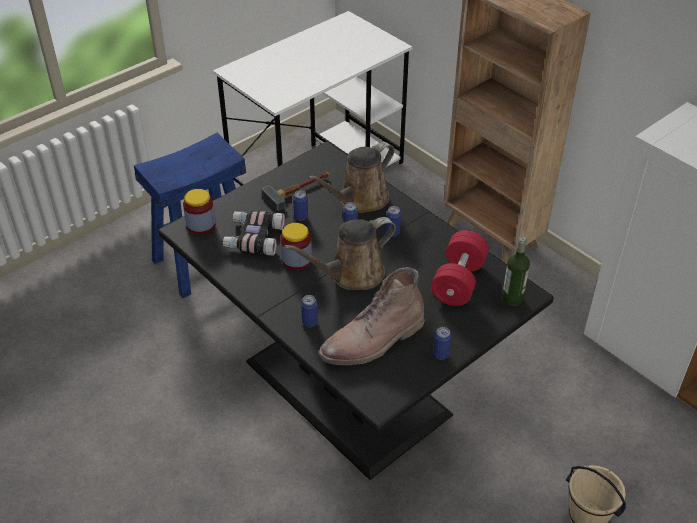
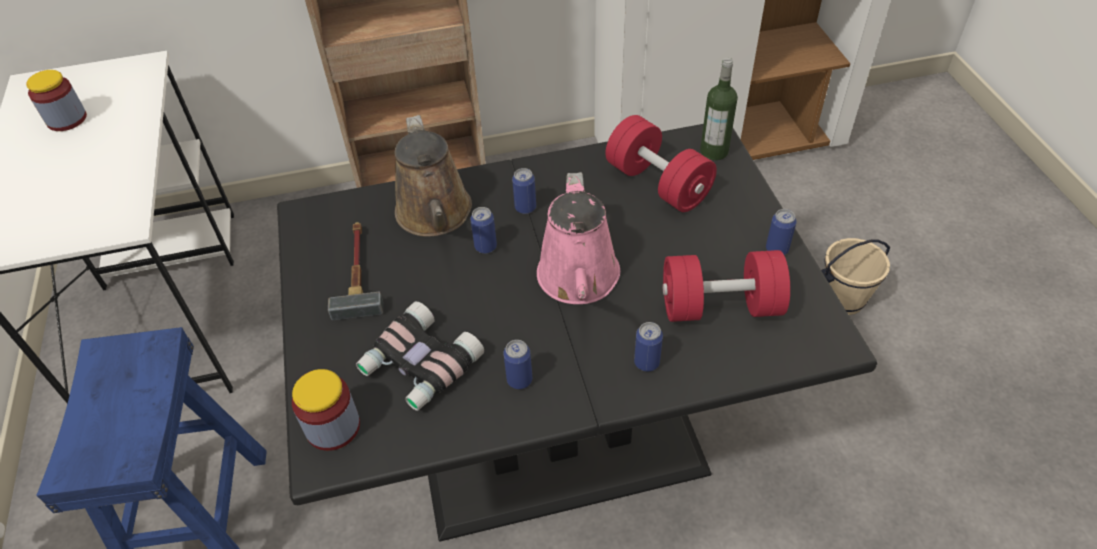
camera: 60 degrees left, 5 degrees up
jar [280,223,312,270] -> jar moved to [26,70,87,131]
brown watering can [284,217,396,290] -> pink watering can [537,172,620,304]
can [293,190,308,221] -> can moved to [503,340,532,389]
brown boot [319,267,425,365] -> red dumbbell [663,250,790,322]

